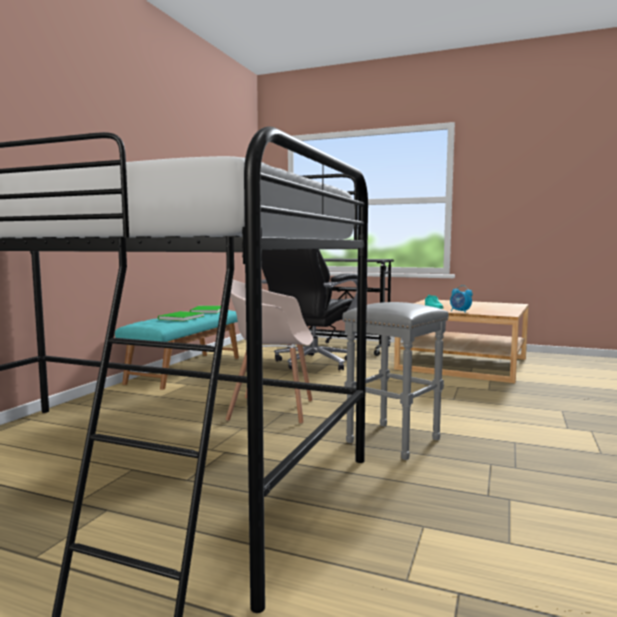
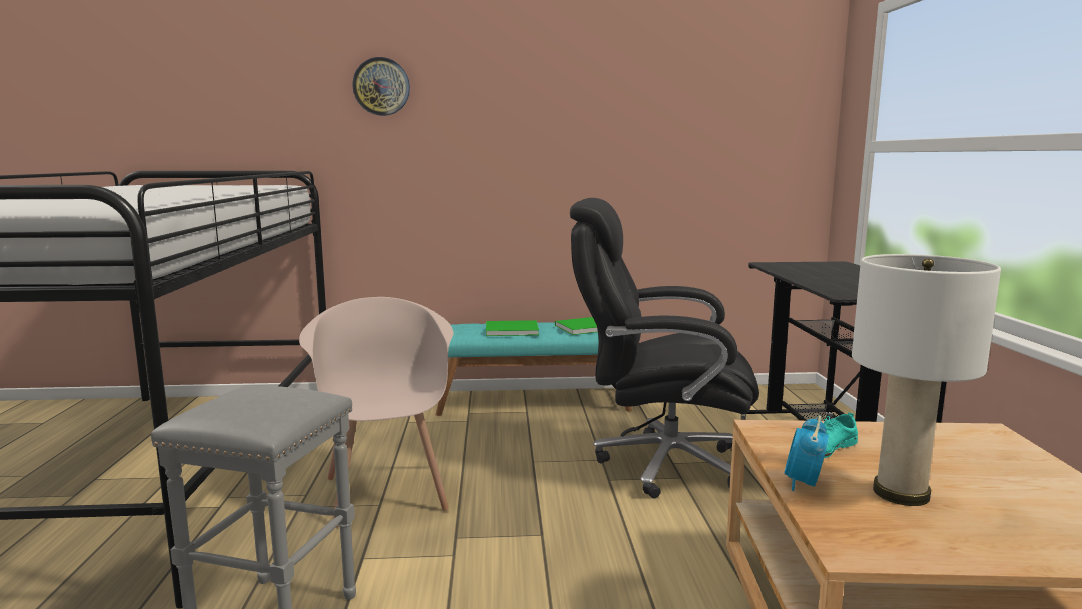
camera: 65 degrees right, 5 degrees up
none -> wall clock [352,57,410,116]
none -> white table lamp [852,254,1001,506]

